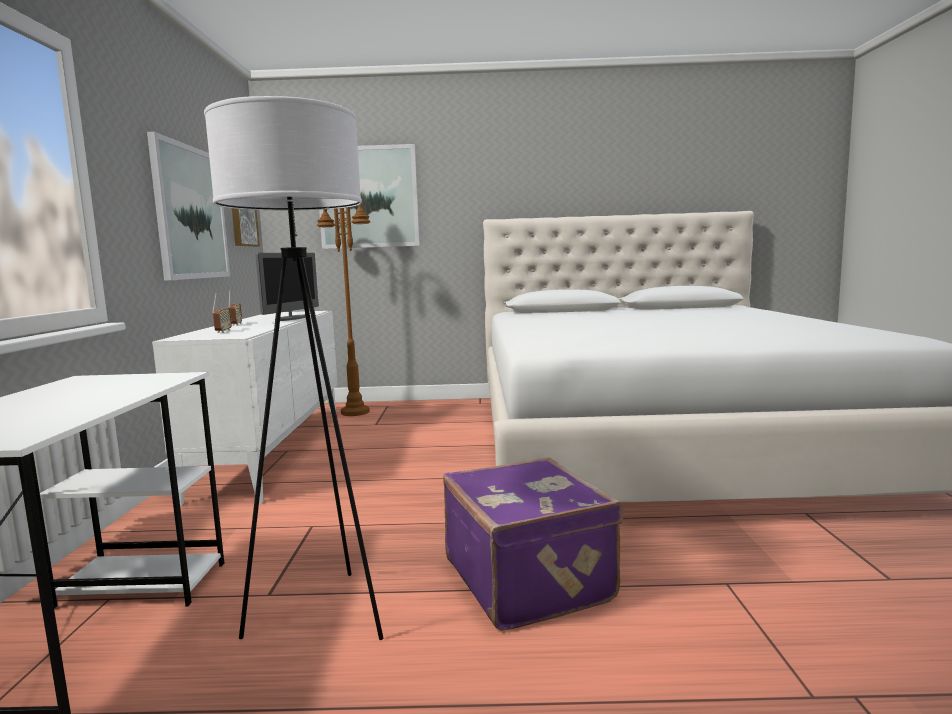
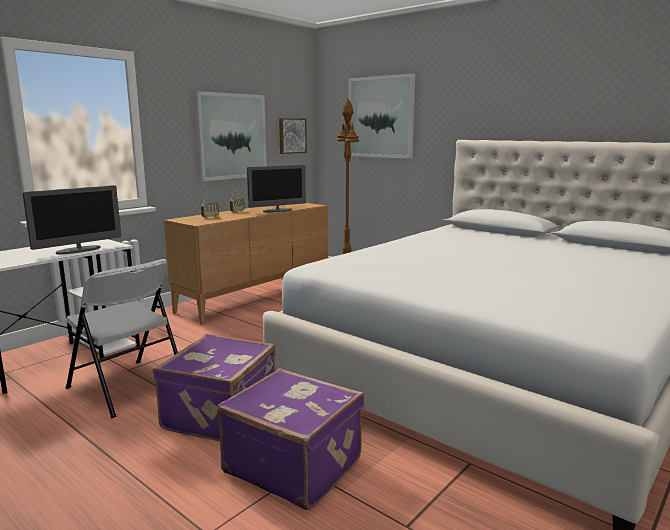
camera: 40 degrees right, 5 degrees up
white dresser [152,311,338,506] -> brown dresser [164,203,328,325]
white floor lamp [204,96,384,640] -> white chair [66,259,178,419]
none -> monitor [22,185,121,254]
none -> purple suitcase [217,368,365,510]

